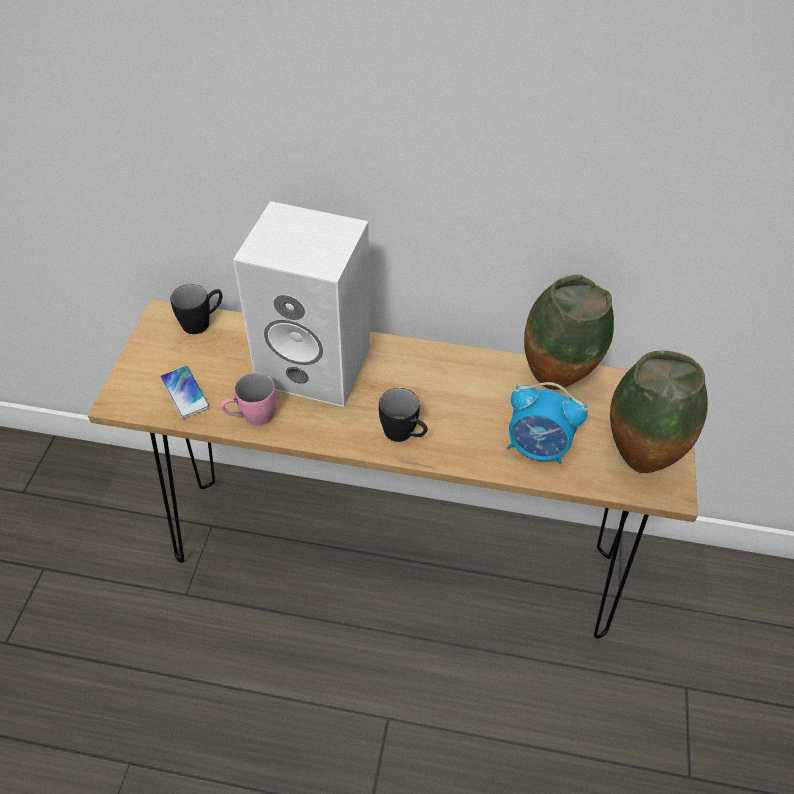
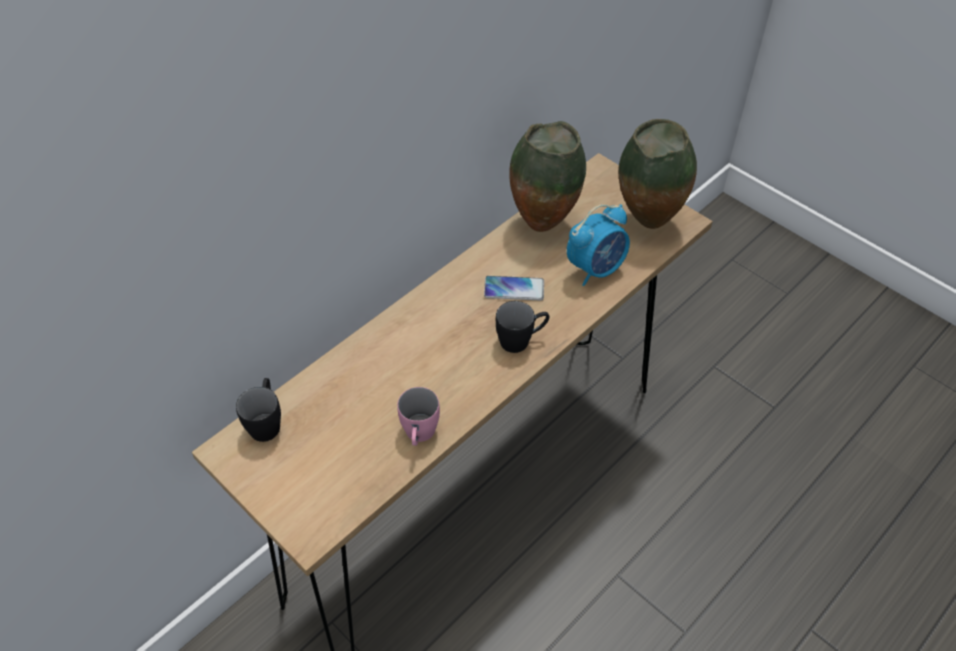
camera: 55 degrees left, 0 degrees up
phone [160,366,210,419] -> phone moved to [484,276,544,300]
white speaker [233,201,370,407] -> none

